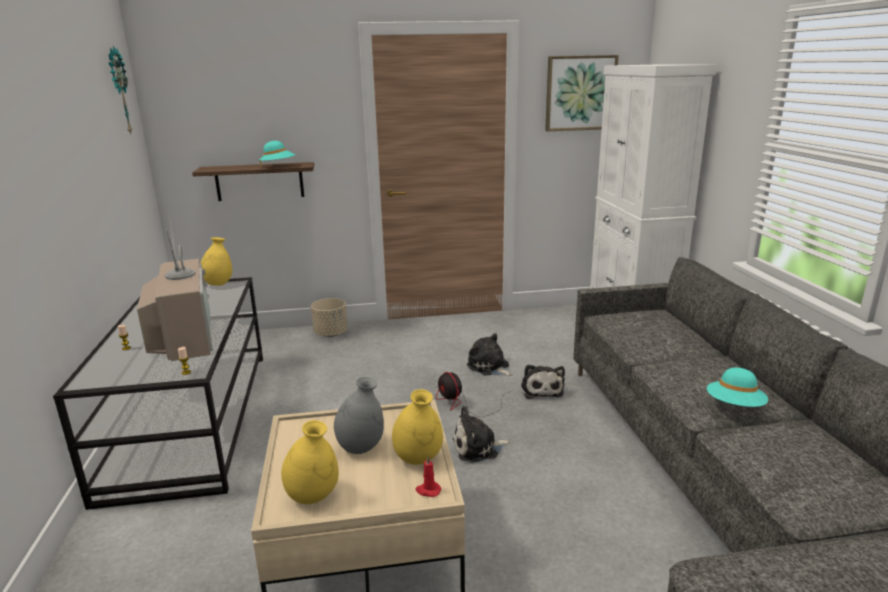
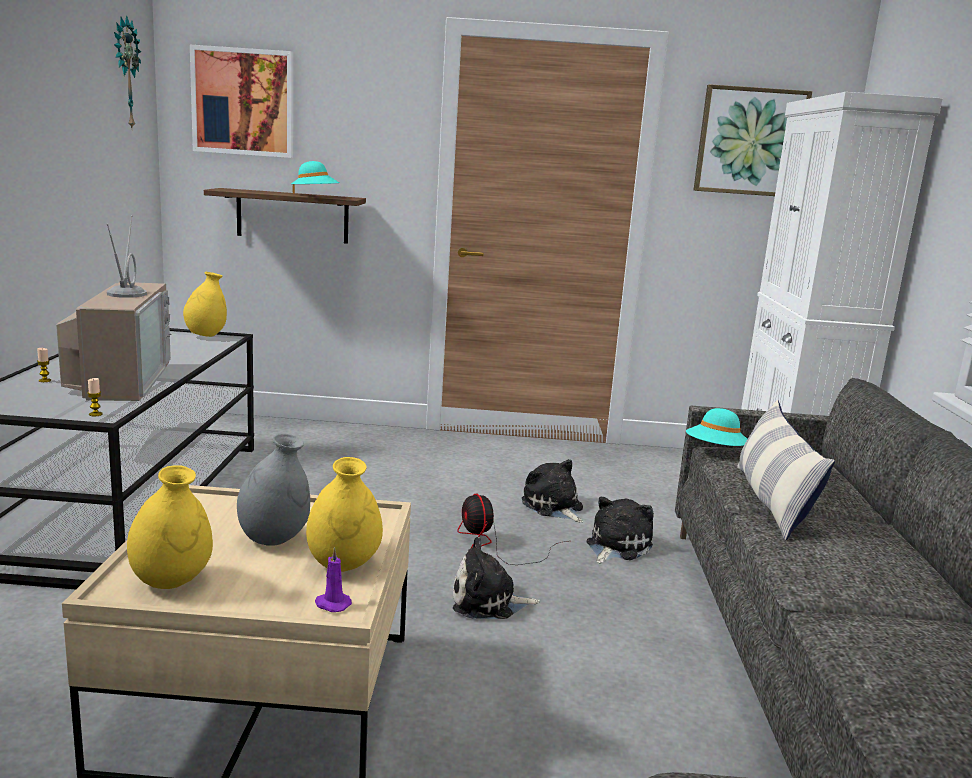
camera: 10 degrees right, 5 degrees down
beige planter [311,298,348,337] -> none
red candle [416,456,441,497] -> purple candle [315,547,352,612]
plush toy [521,365,565,399] -> plush toy turned 150 degrees counterclockwise [586,497,654,564]
turquoise hat [707,368,768,407] -> turquoise hat moved to [686,408,747,446]
none -> picture [190,45,293,158]
none -> pillow [737,400,835,540]

